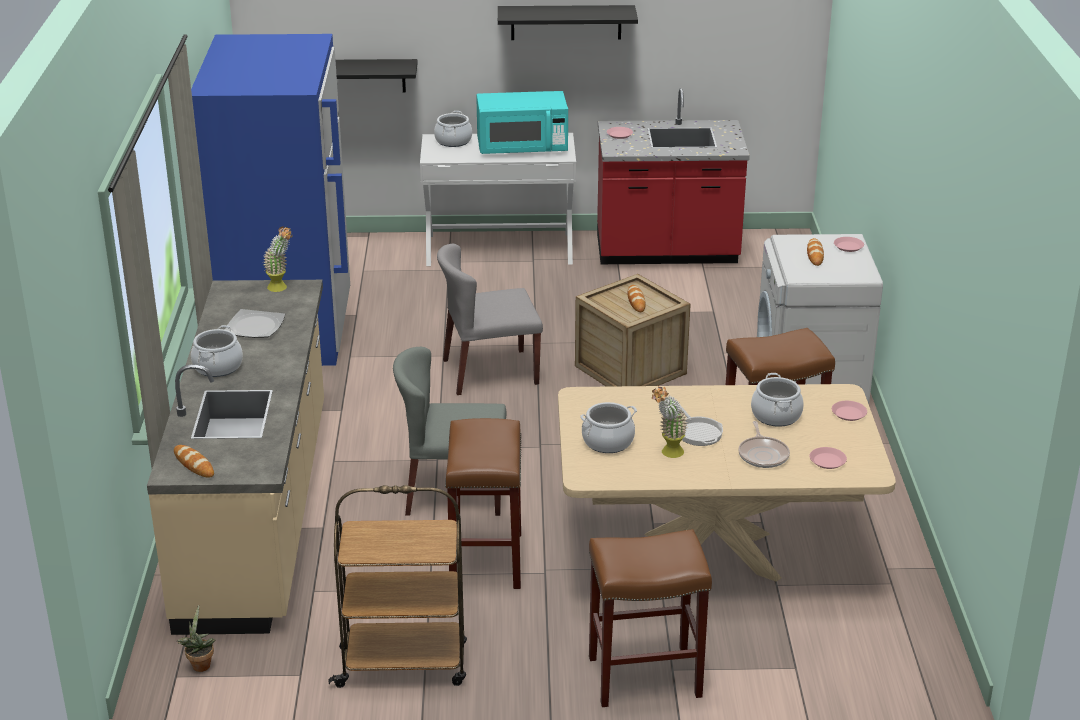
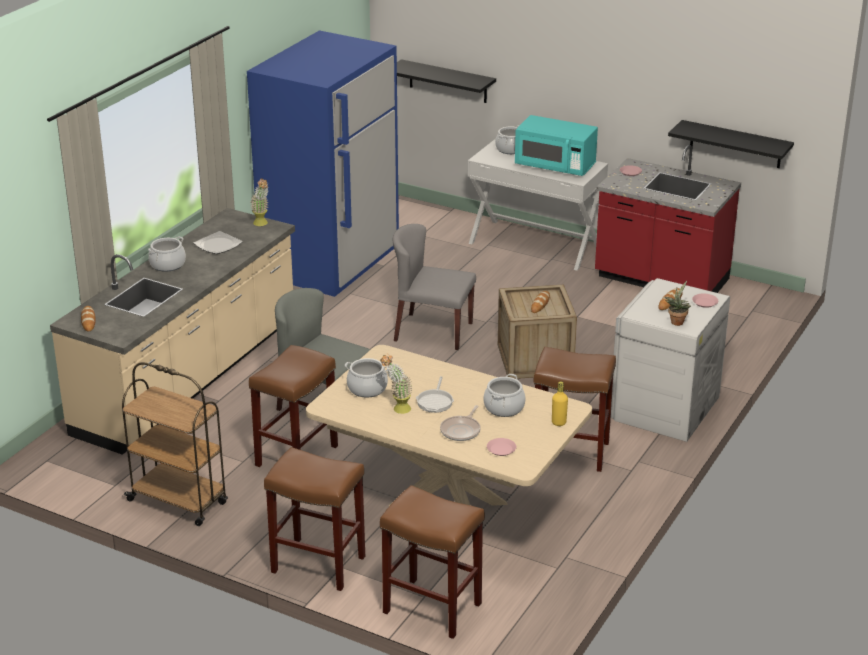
camera: 30 degrees right, 0 degrees up
potted plant [177,605,215,672] -> potted plant moved to [665,281,691,326]
black shelf [498,5,638,40] -> black shelf moved to [668,120,794,168]
pink plate [832,401,867,421] -> yellow bottle [552,381,568,426]
none -> brown stool [380,485,485,639]

